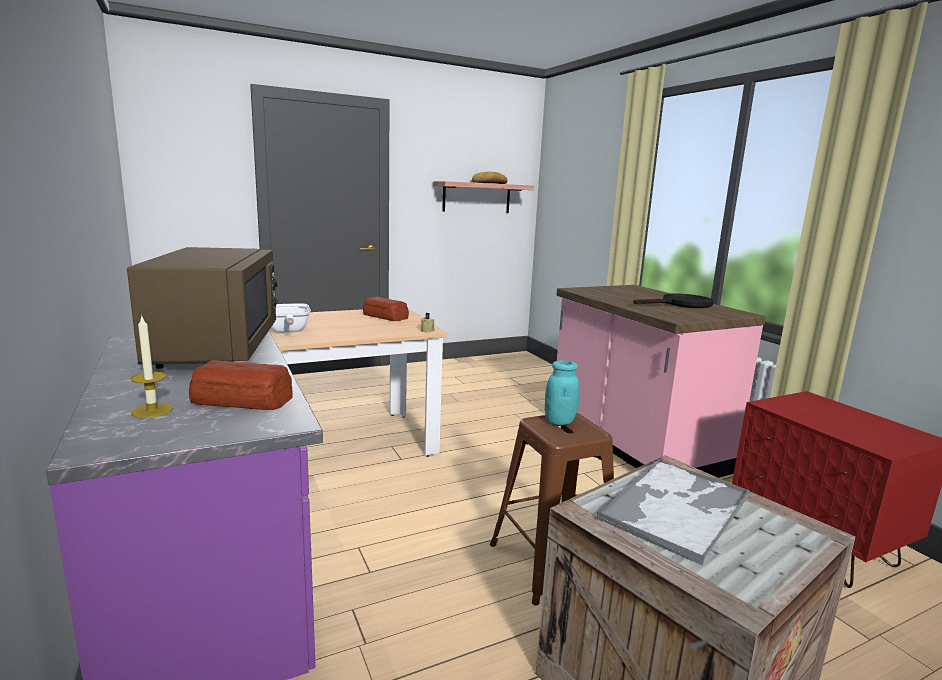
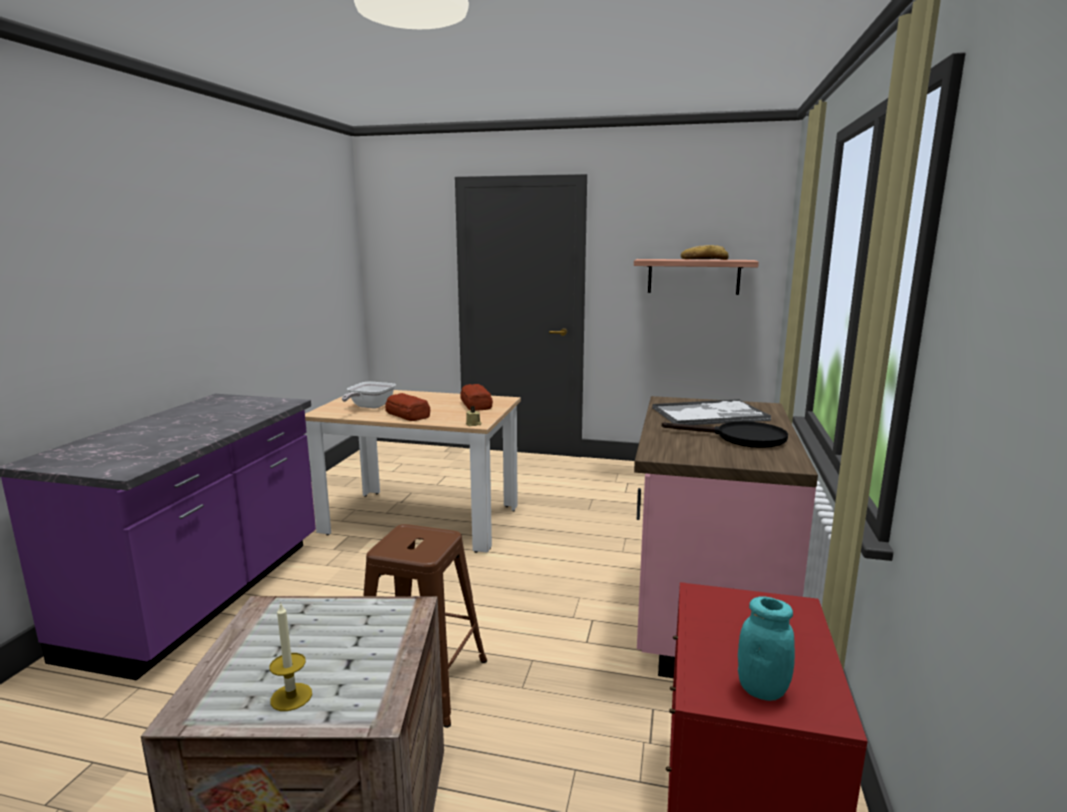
camera: 40 degrees right, 0 degrees up
brown microwave [127,247,278,368] -> none
candle [130,317,173,418] -> candle moved to [269,602,312,711]
bread [189,360,293,410] -> bread moved to [385,393,430,421]
turquoise jar [545,360,580,425] -> turquoise jar moved to [738,596,795,701]
tray [597,460,750,566] -> tray moved to [652,399,771,425]

